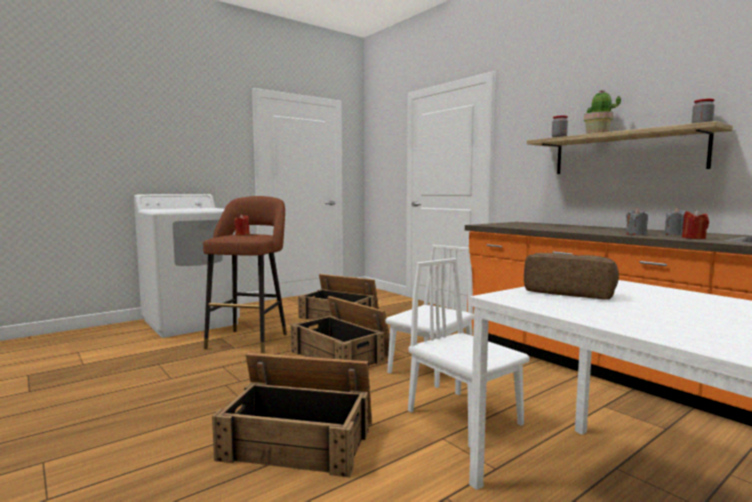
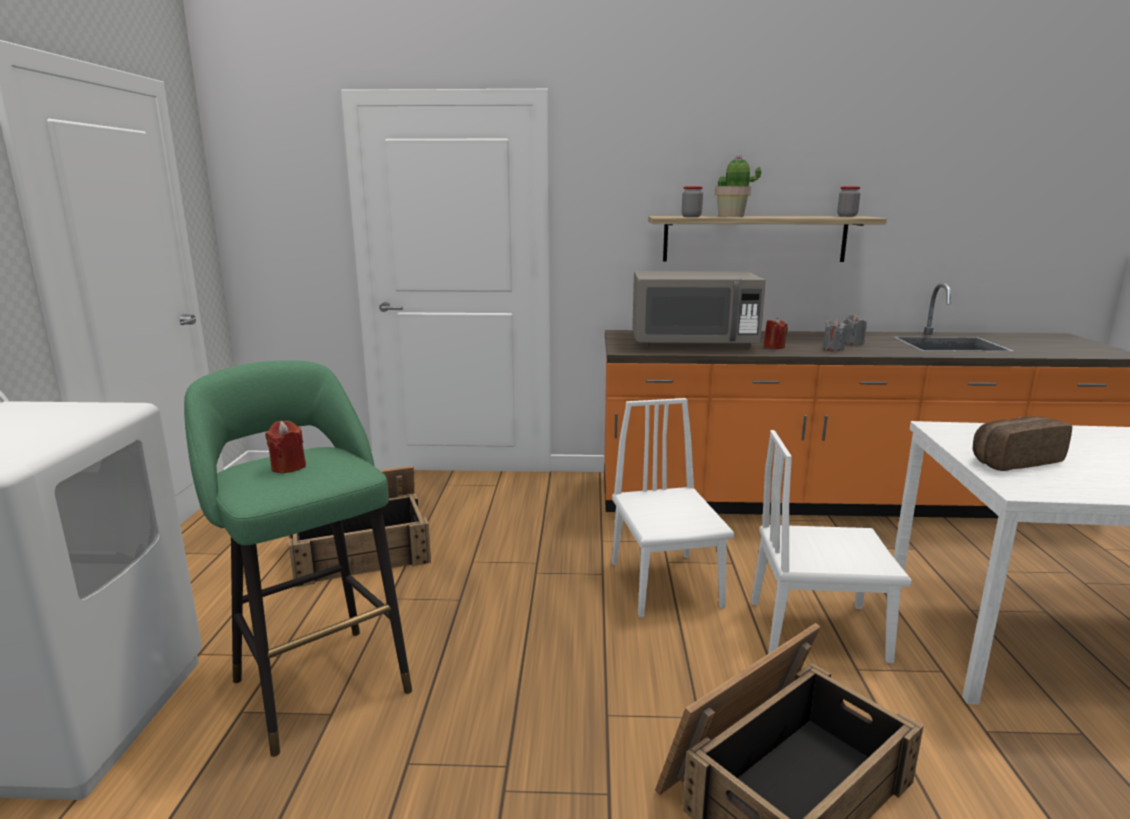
camera: 50 degrees left, 10 degrees up
brown stool [203,196,287,353] -> green stool [184,360,412,757]
crate [290,296,390,366] -> none
red candle [682,209,709,239] -> red candle moved to [764,317,788,349]
none -> grey microwave [632,271,766,348]

